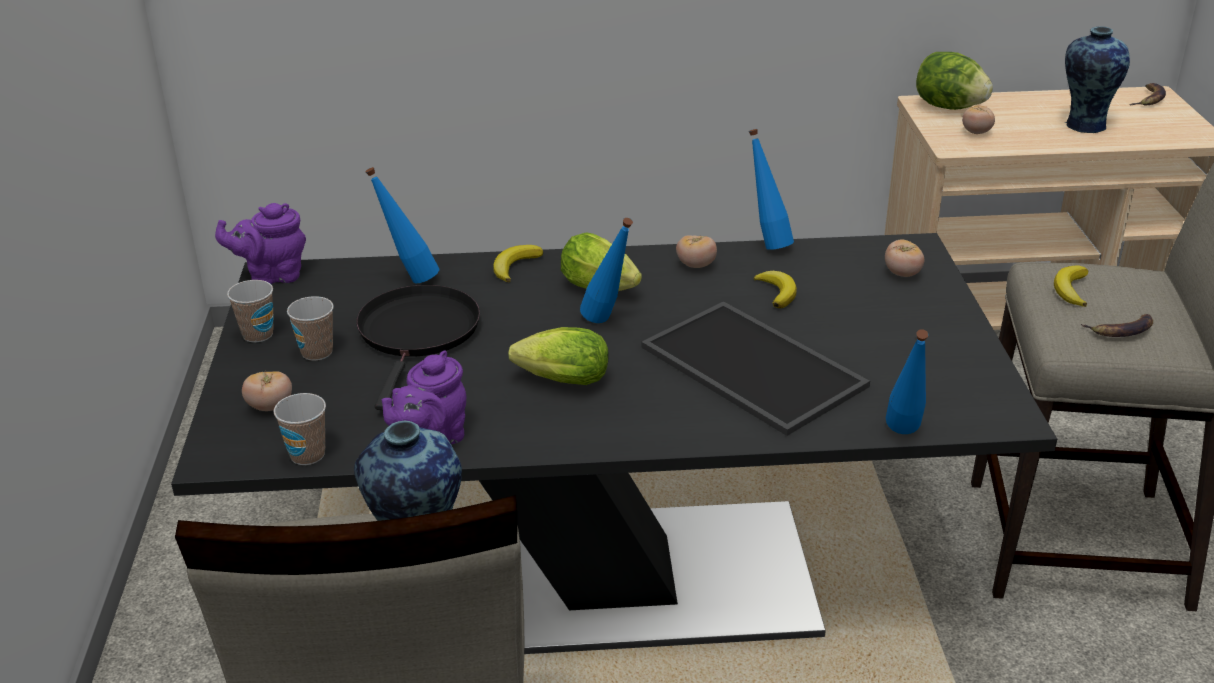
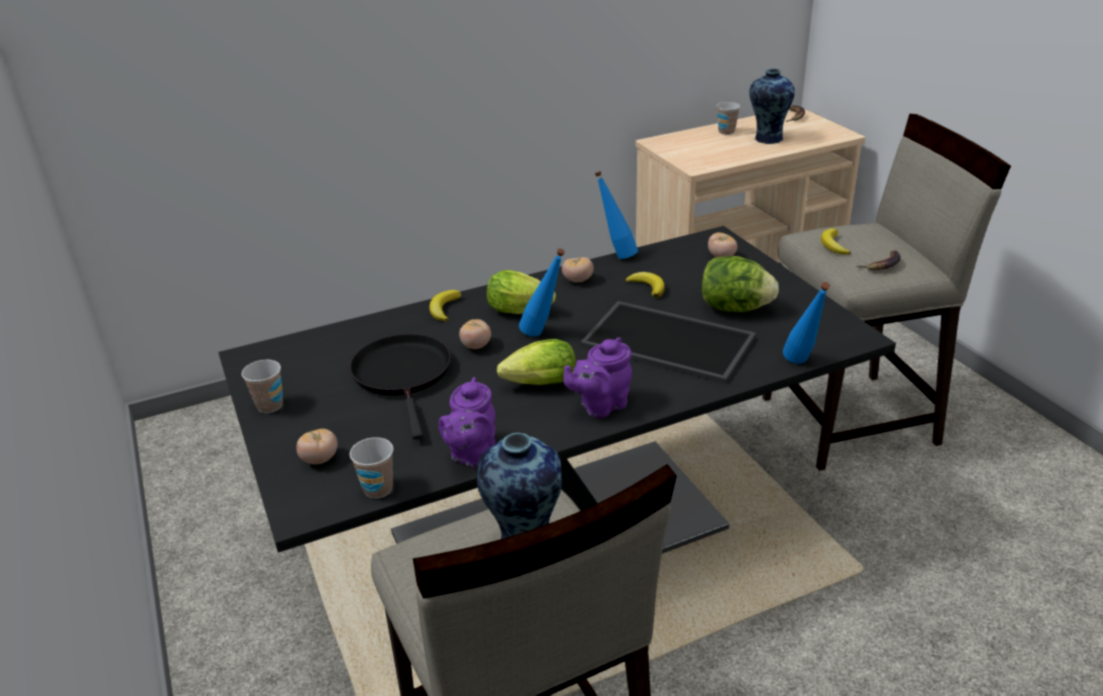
camera: 20 degrees left, 0 degrees up
purple teapot [215,203,306,284] -> purple teapot moved to [563,337,632,418]
cup [287,296,334,361] -> cup moved to [717,102,740,135]
blue bottle [366,167,439,283] -> none
lettuce [916,52,993,110] -> lettuce moved to [702,256,779,312]
tomato [962,105,995,134] -> tomato moved to [459,319,491,349]

